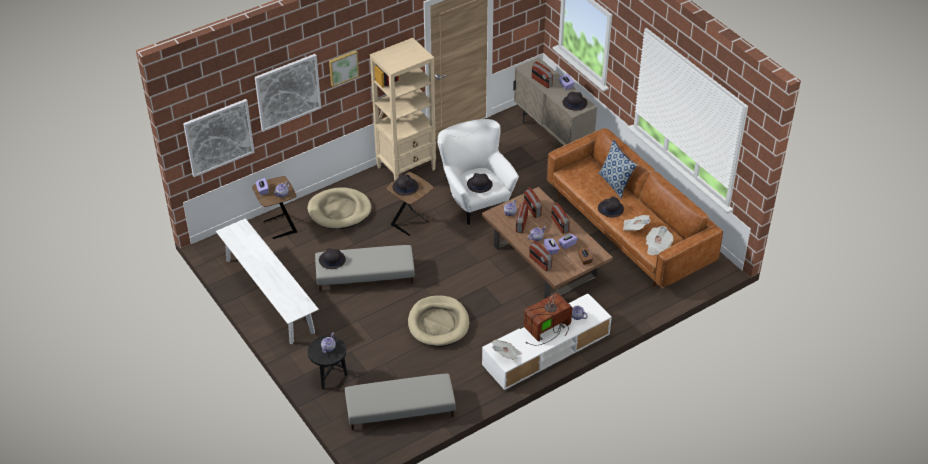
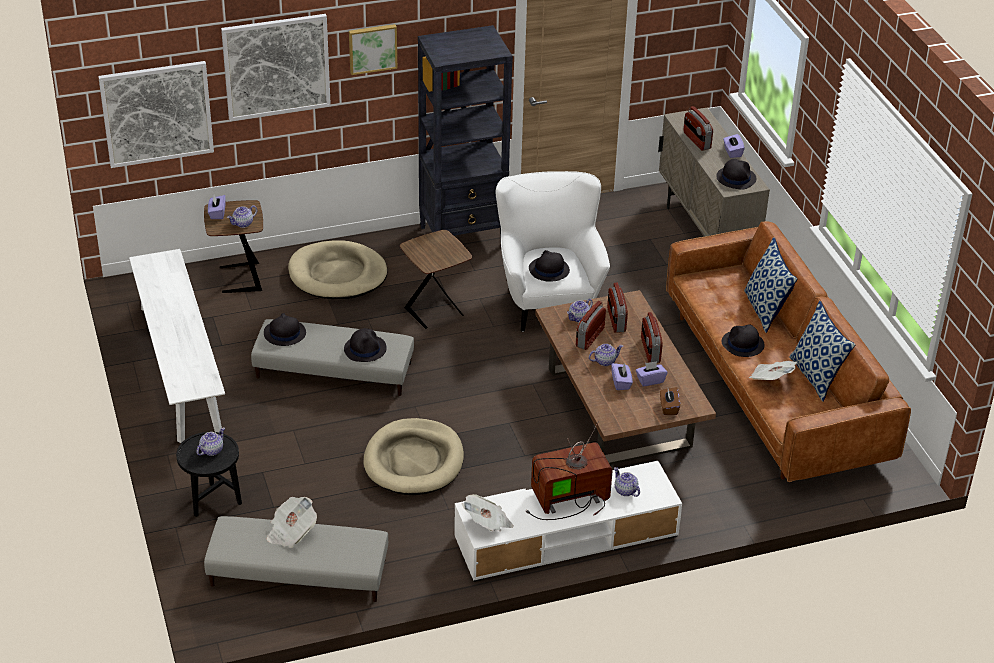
camera: 15 degrees right, 5 degrees down
beige bookcase [370,38,436,181] -> black bookcase [418,25,513,242]
black hat [392,174,419,196] -> black hat moved to [344,328,387,362]
radio [529,241,552,271] -> none
newspaper [646,226,674,255] -> newspaper moved to [267,497,317,548]
none -> pillow [789,301,855,402]

